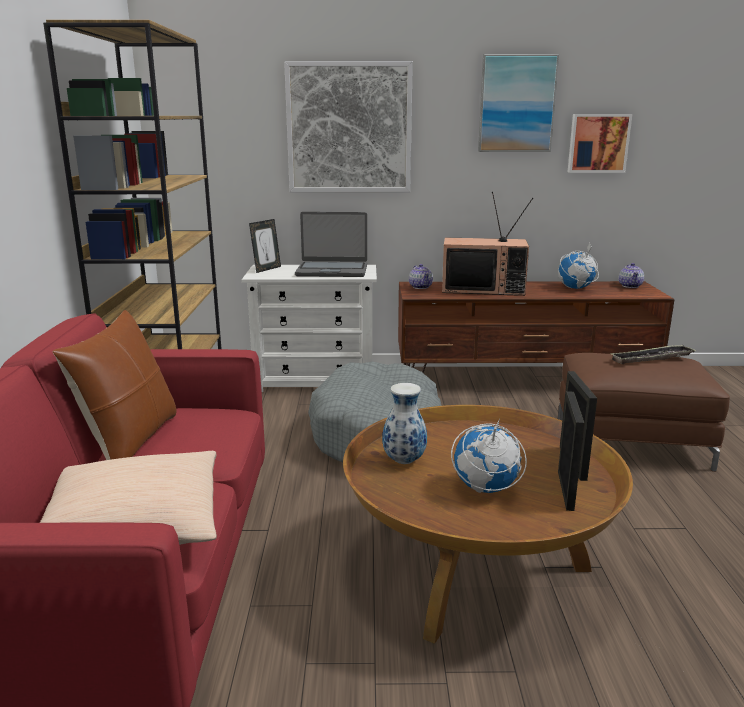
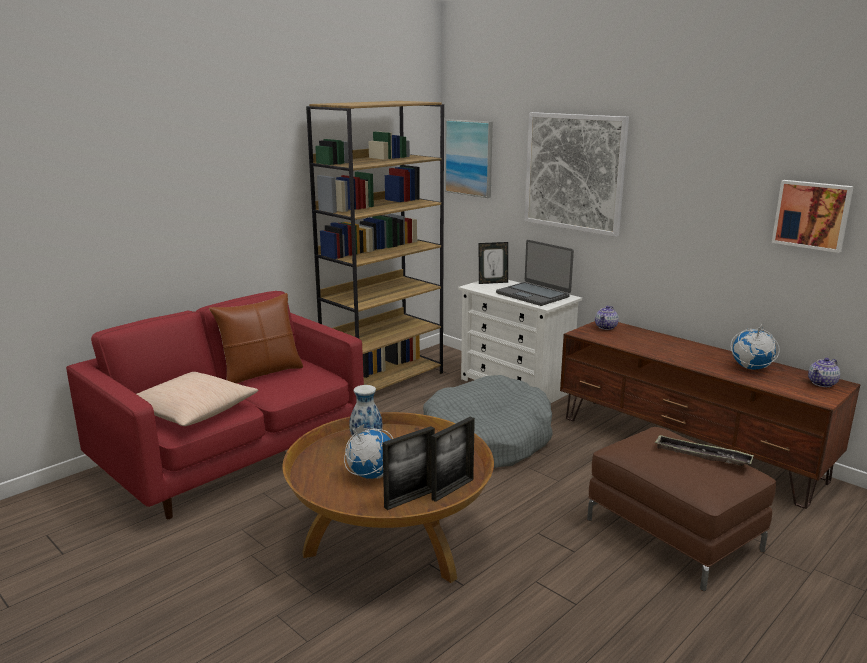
camera: 45 degrees right, 0 degrees up
television [442,192,533,296] -> none
picture [478,54,559,152] -> picture moved to [445,119,493,198]

